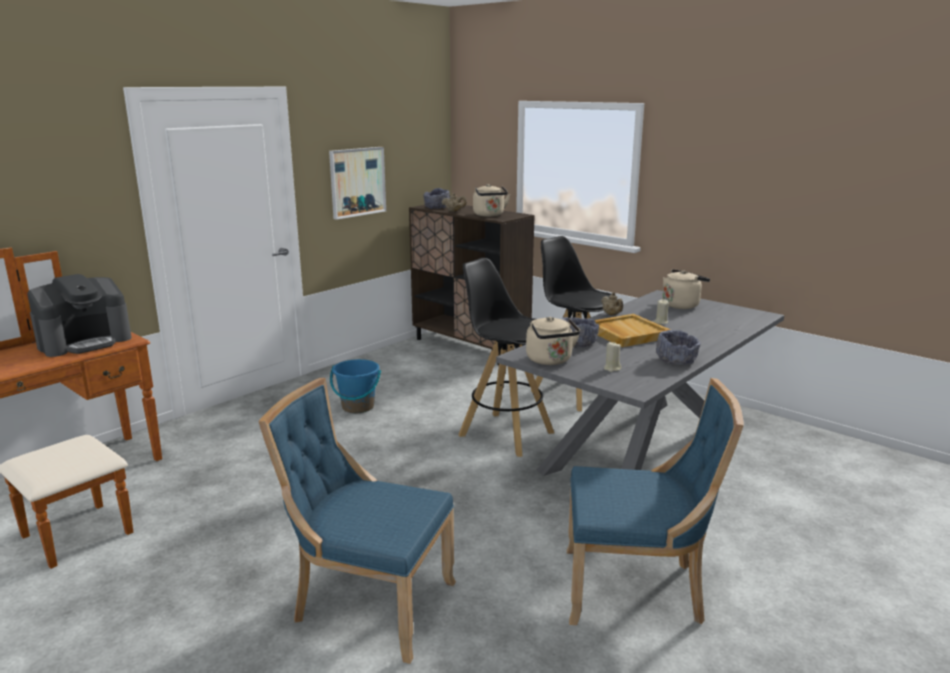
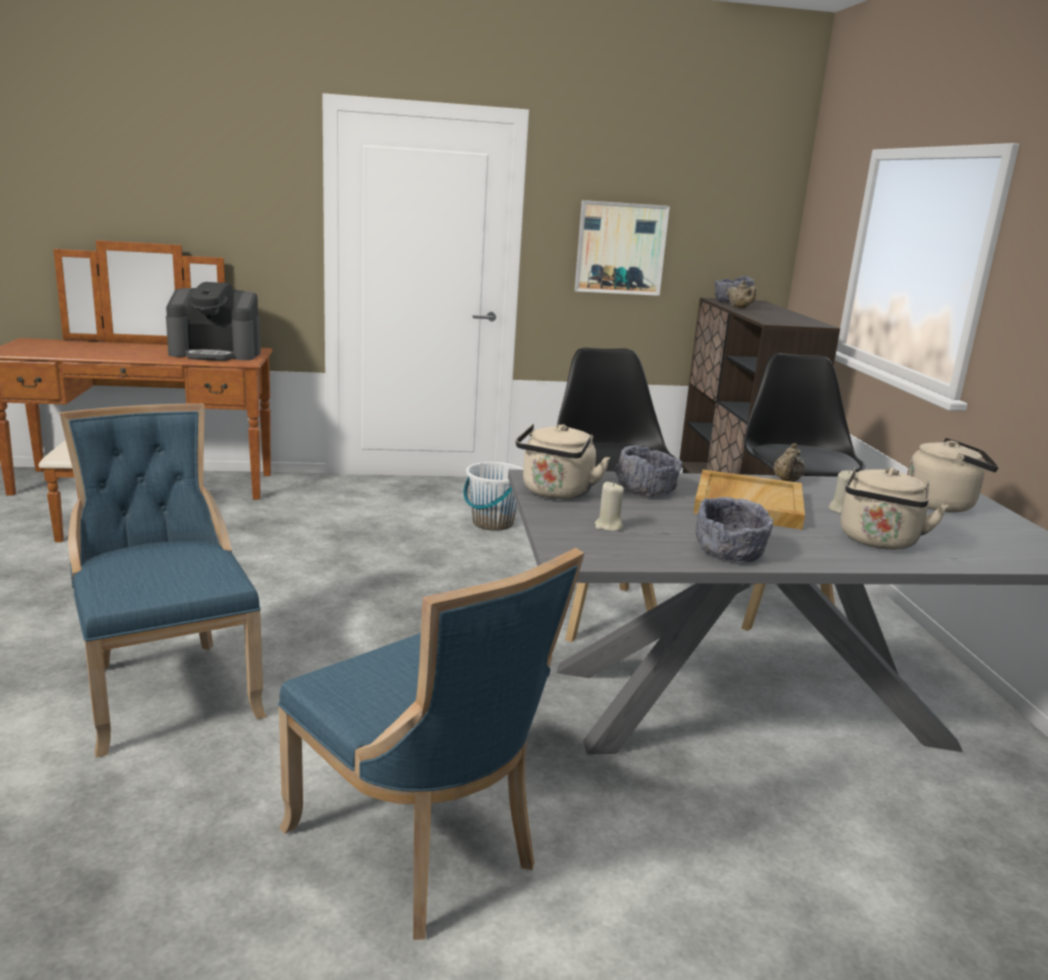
camera: 40 degrees right, 0 degrees up
blue bucket [330,359,381,413] -> white bucket [464,462,523,531]
beige kettle [473,184,510,217] -> beige kettle moved to [841,467,949,550]

